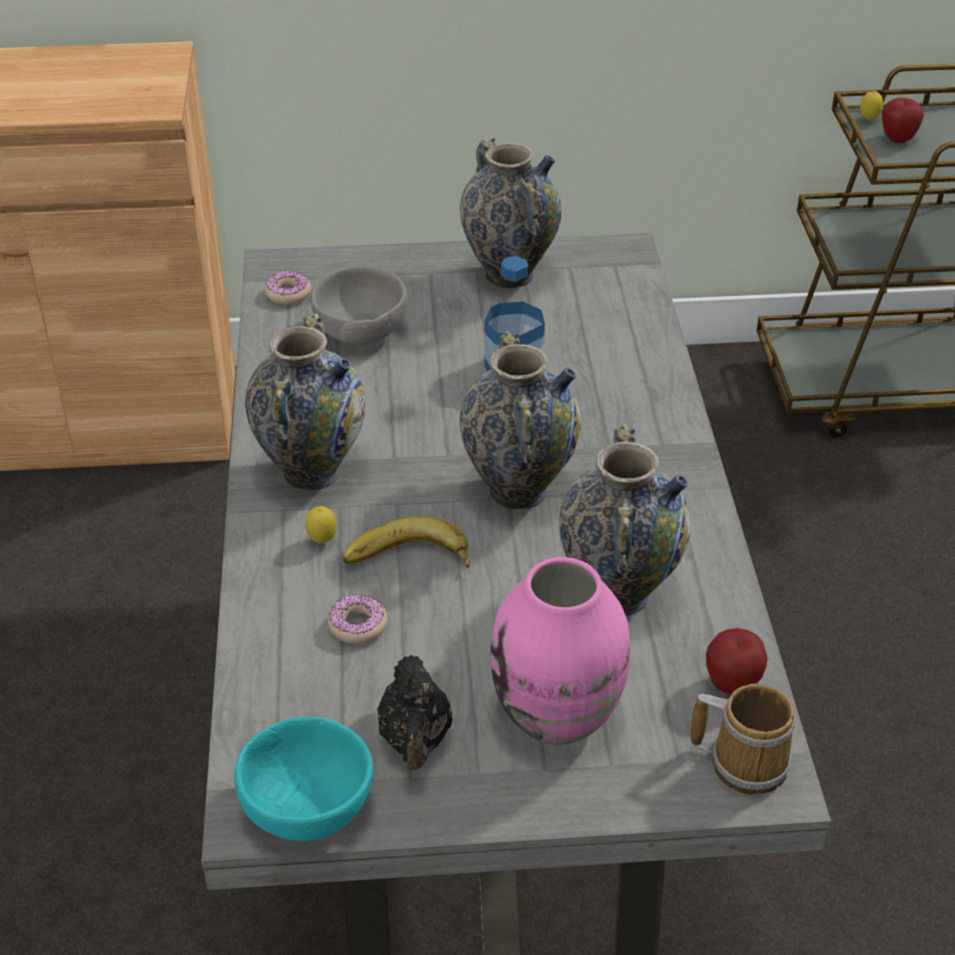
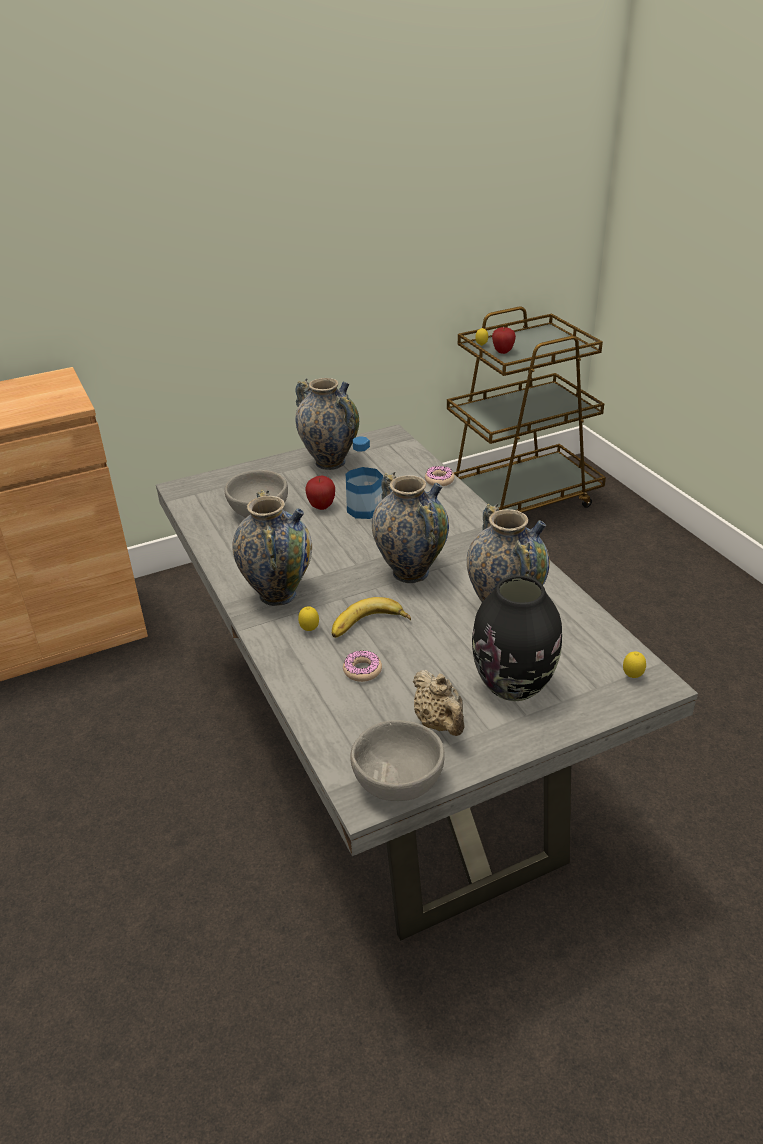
camera: 20 degrees left, 5 degrees down
turquoise bowl [234,716,373,841] -> grey bowl [350,720,445,801]
donut [265,270,311,305] -> donut moved to [425,466,455,486]
black teapot [377,655,452,770] -> beige teapot [413,670,465,736]
pink vase [490,557,630,745] -> black vase [472,575,562,701]
mug [691,684,795,795] -> lemon [623,651,646,678]
apple [706,628,768,695] -> apple moved to [305,476,335,510]

